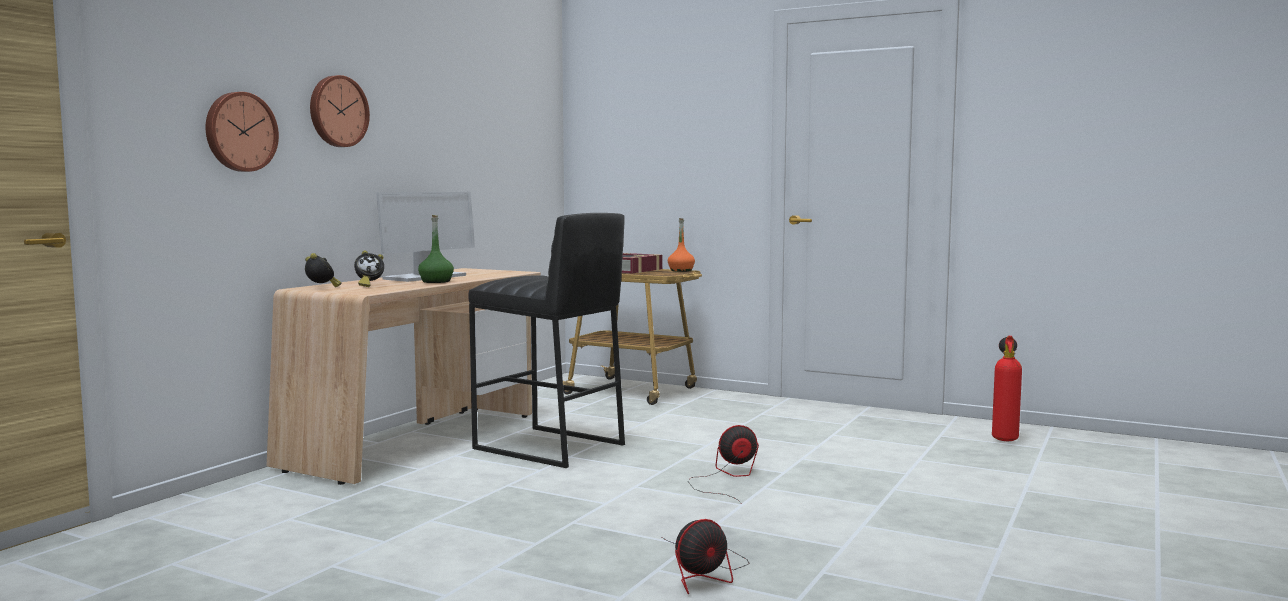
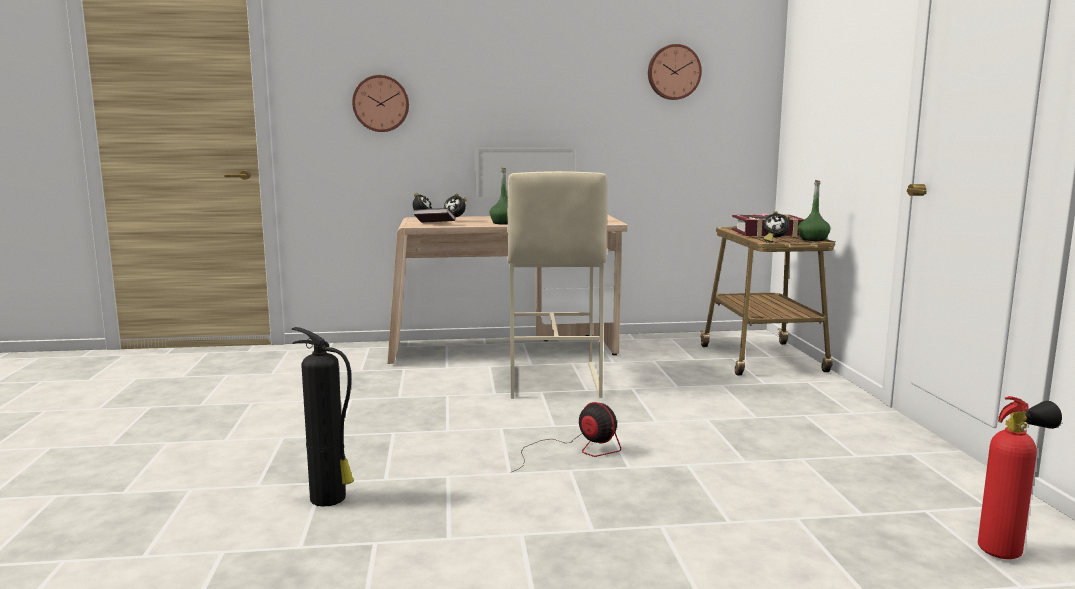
camera: 55 degrees right, 5 degrees up
wall clock [310,75,370,147] -> wall clock moved to [648,44,702,100]
black stool [468,213,625,468] -> beige stool [507,171,607,399]
fan [661,519,749,594] -> fire extinguisher [292,327,354,507]
orange bottle [668,218,695,272] -> green bottle [798,180,831,241]
none -> book [414,208,455,223]
none -> alarm clock [763,211,791,243]

